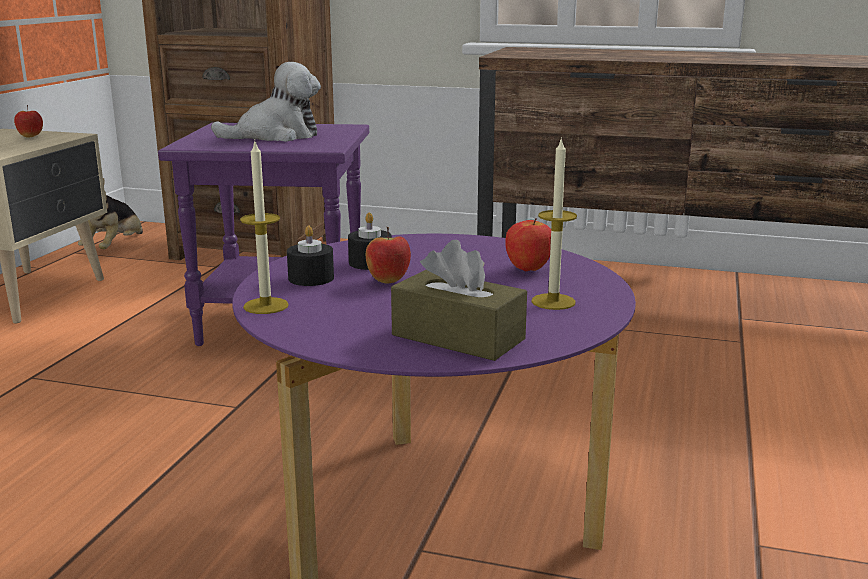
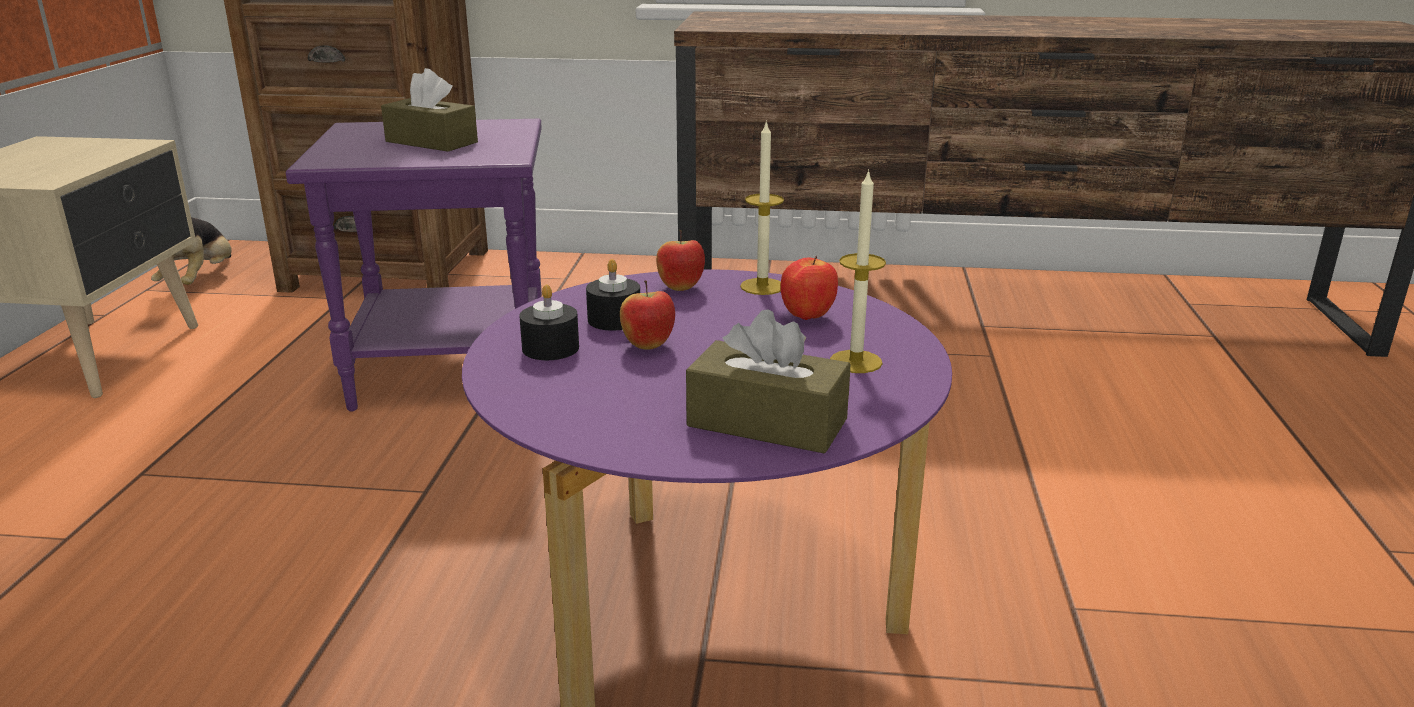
camera: 10 degrees left, 5 degrees up
apple [14,105,43,138] -> apple moved to [656,230,705,291]
plush toy [211,62,321,142] -> brown tissue box [381,68,478,152]
candle [240,142,289,314] -> candle moved to [740,120,784,295]

